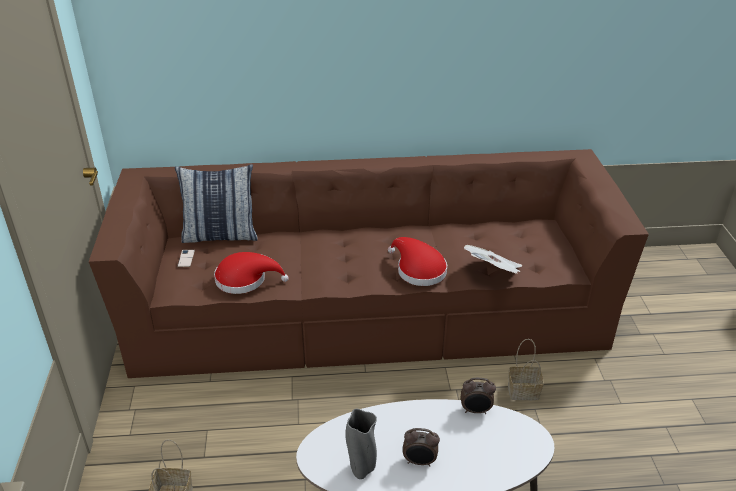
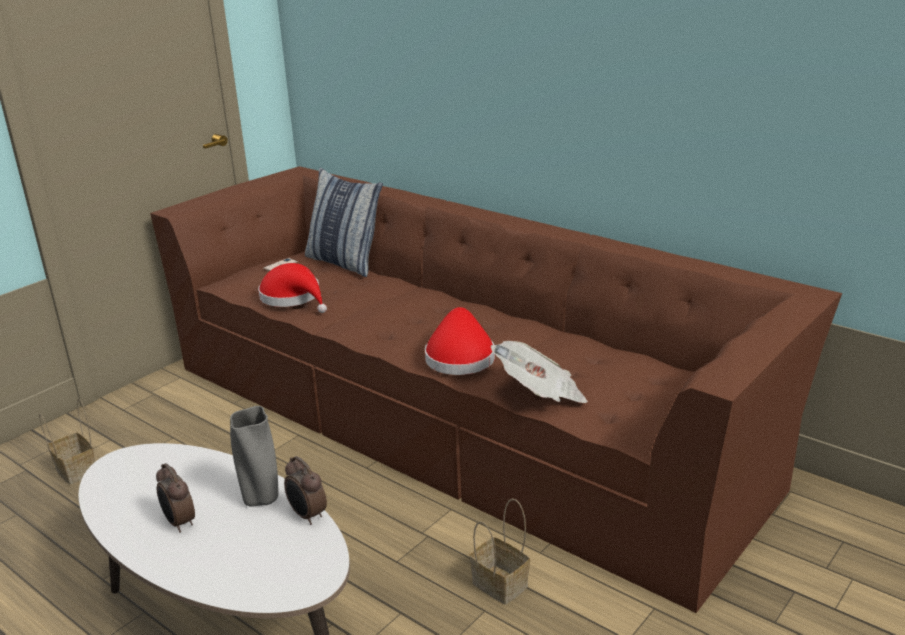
camera: 45 degrees right, 10 degrees down
grey vase [345,409,377,479] -> grey vase moved to [230,406,279,507]

